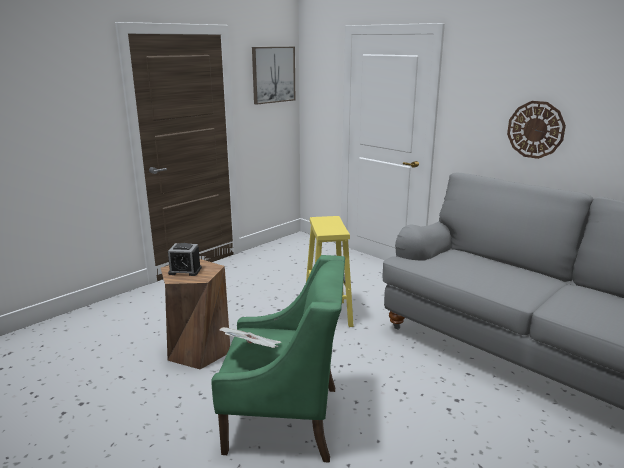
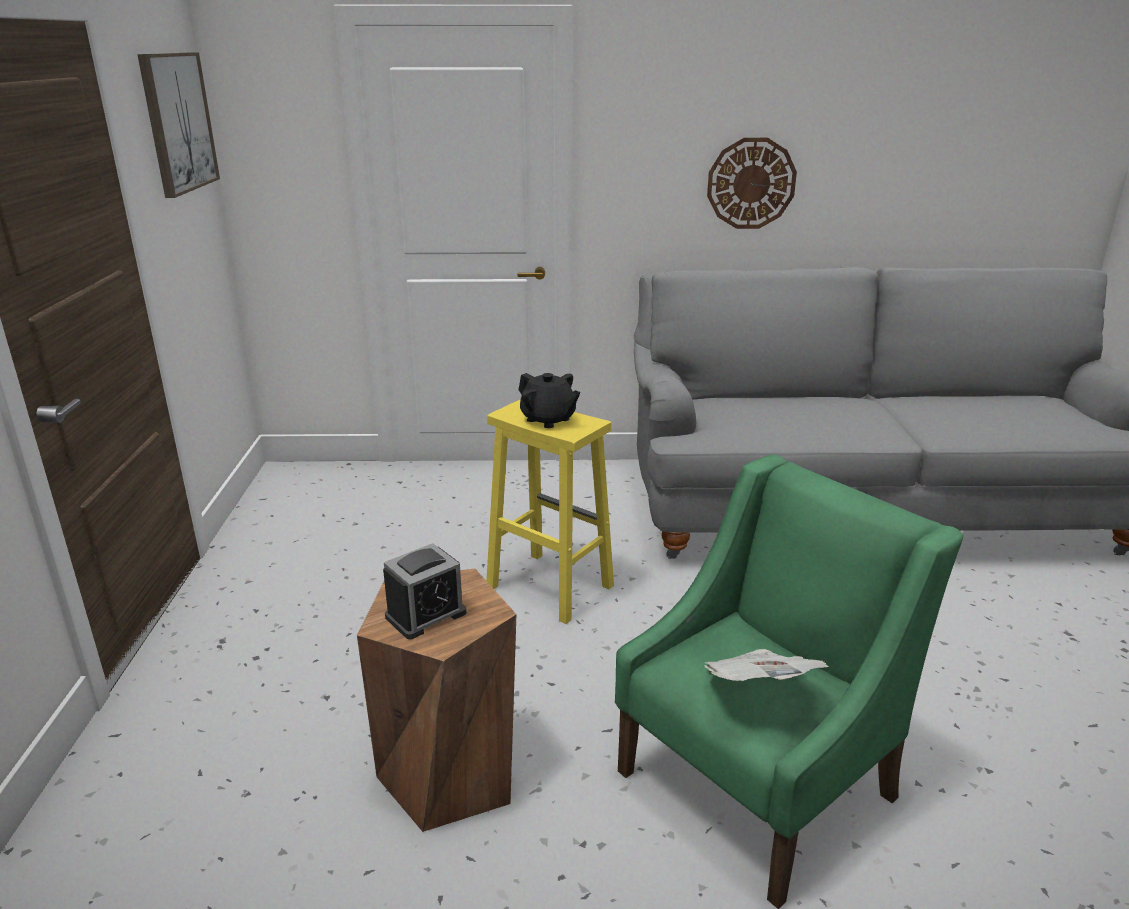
camera: 45 degrees left, 5 degrees up
none -> black teapot [518,373,580,428]

